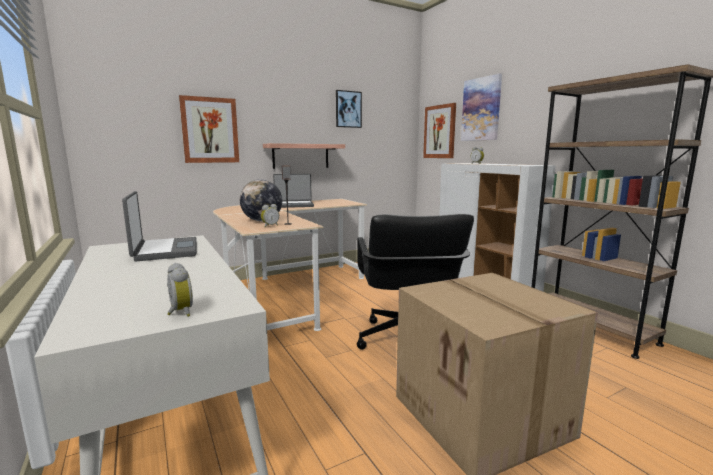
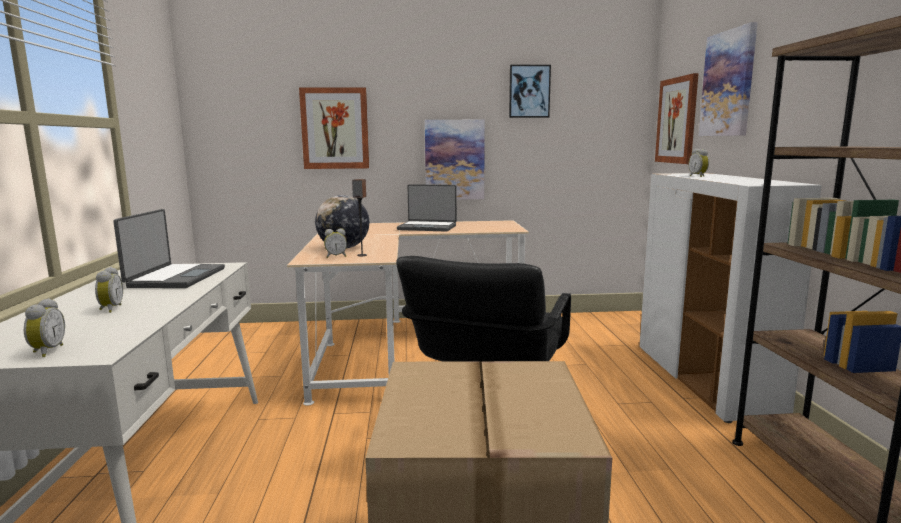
camera: 25 degrees right, 0 degrees up
shelf [263,143,345,169] -> picture [425,120,485,200]
none -> alarm clock [95,267,123,313]

